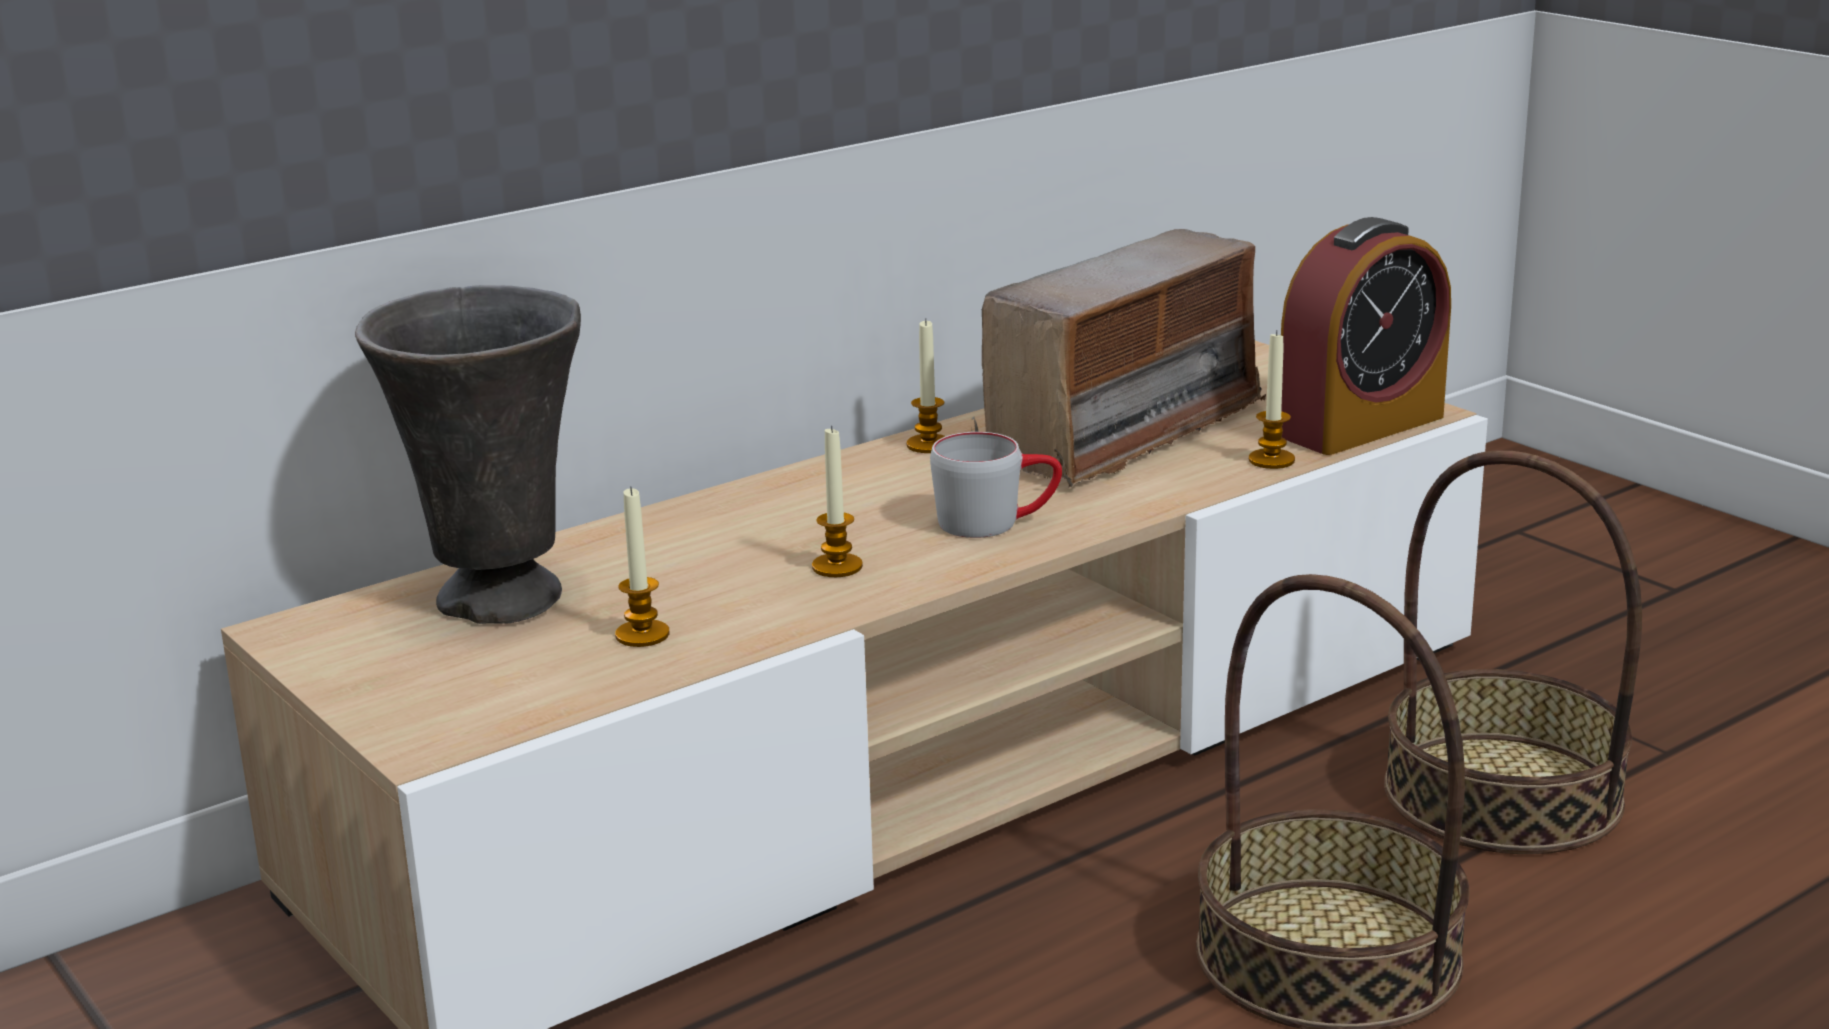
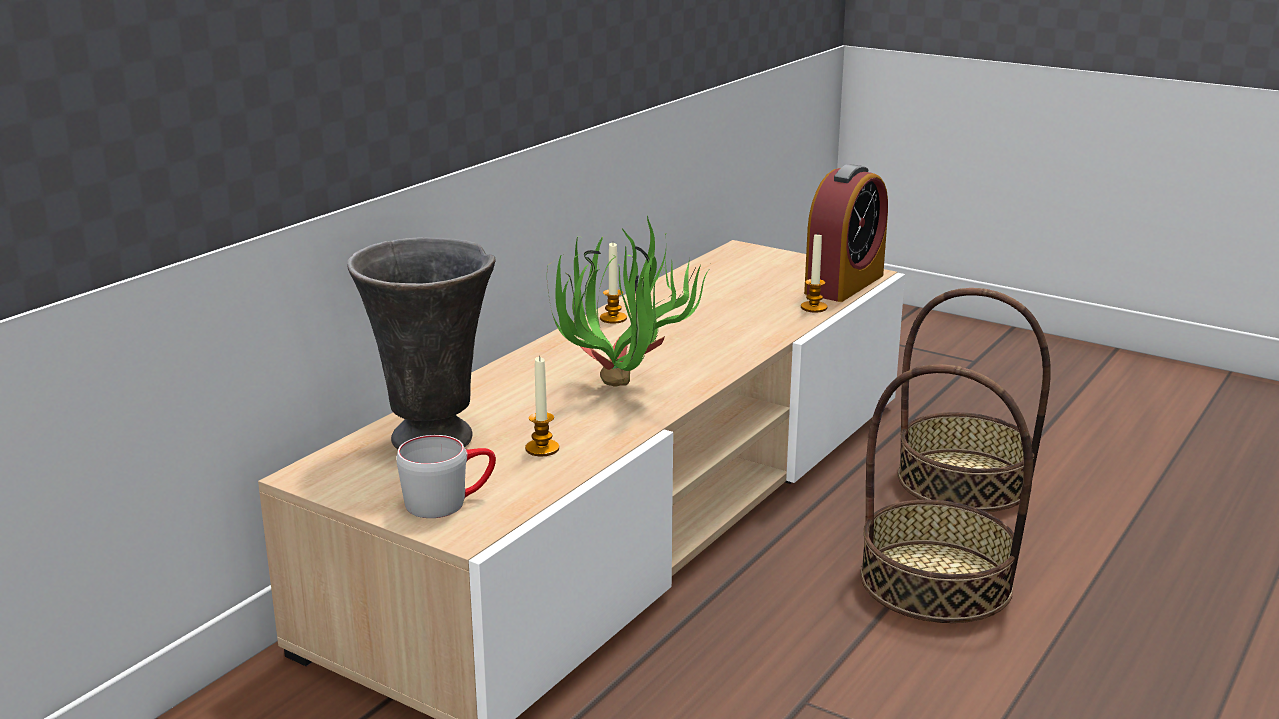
camera: 20 degrees left, 0 degrees up
candle [812,425,863,577] -> potted plant [547,215,711,387]
grey mug [930,432,1062,538] -> grey mug moved to [396,435,496,518]
radio [971,229,1266,488] -> none

